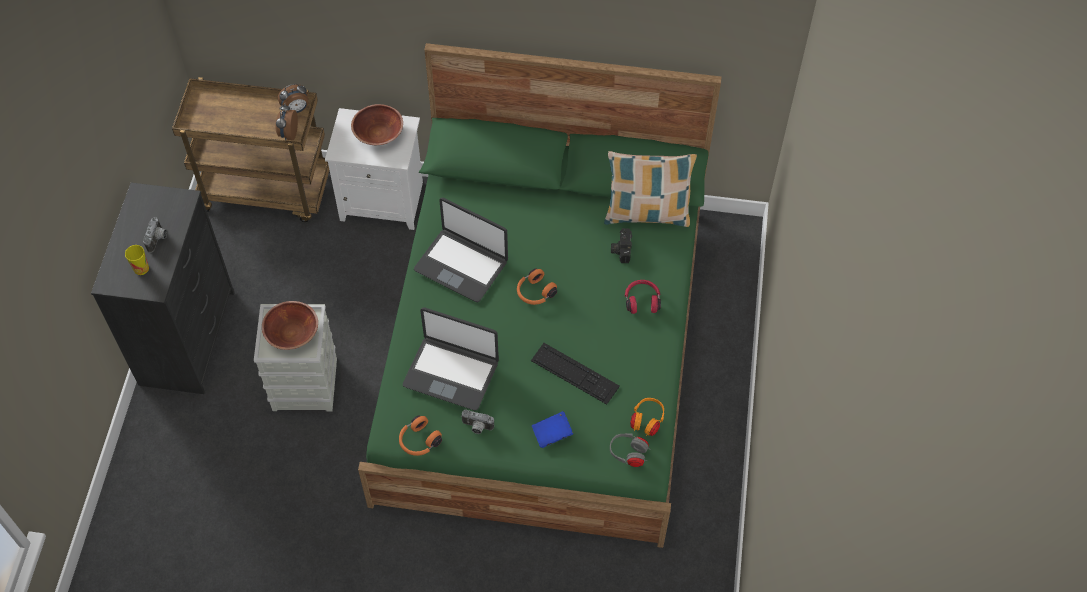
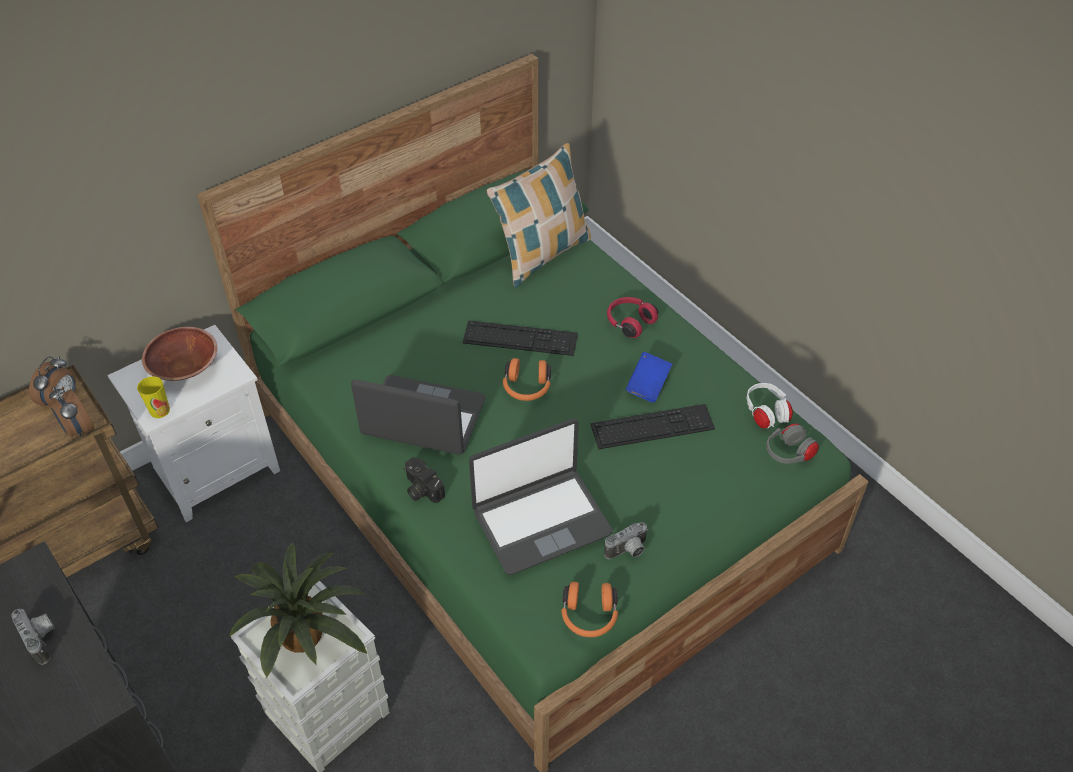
camera: 45 degrees left, 10 degrees down
cup [125,245,149,275] -> cup moved to [137,376,170,418]
brown bowl [262,301,318,350] -> potted plant [229,543,367,677]
laptop [414,198,508,302] -> laptop turned 150 degrees counterclockwise [351,375,485,455]
blue book [532,411,573,448] -> blue book moved to [626,352,672,403]
camera [611,228,632,263] -> camera moved to [404,457,445,503]
orange headphones [630,398,664,436] -> white headphones [746,383,793,428]
none -> keyboard [462,320,578,356]

